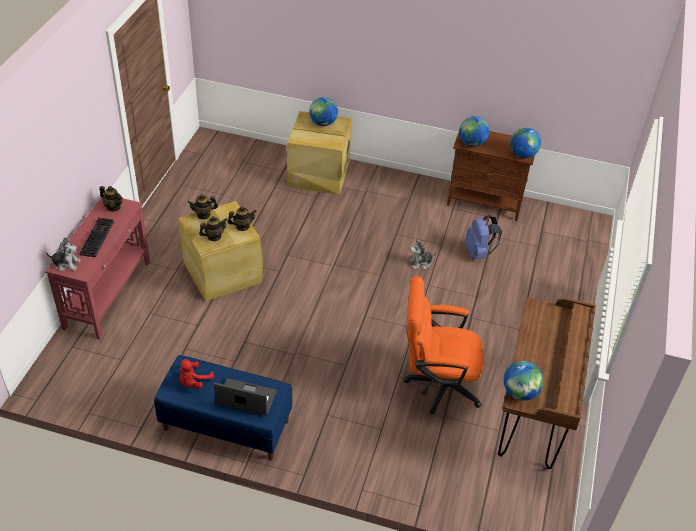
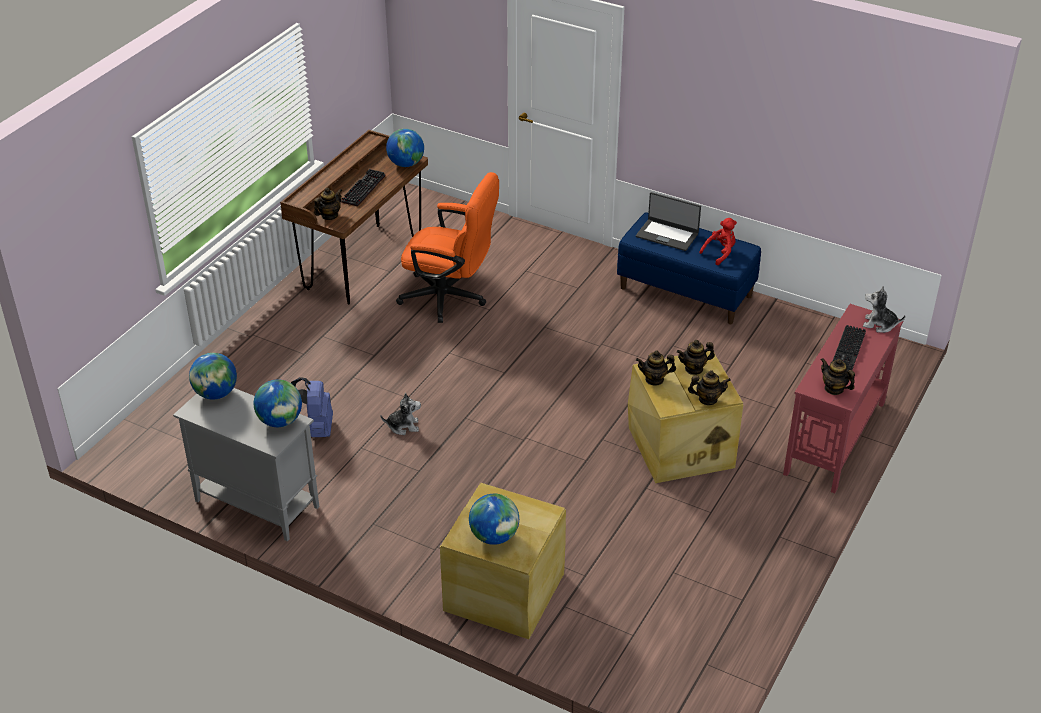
camera: 165 degrees left, 5 degrees down
brown cabinet [447,131,535,221] -> grey cabinet [173,388,319,542]
none -> teapot [314,188,342,220]
none -> keyboard [341,169,386,207]

